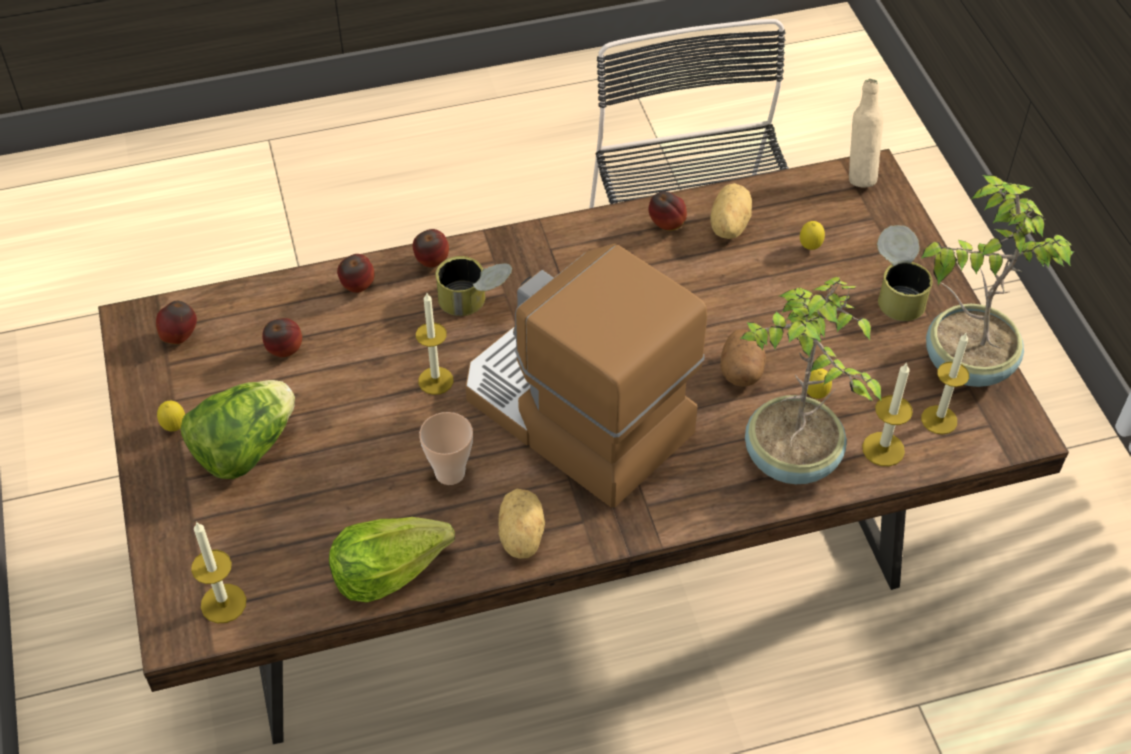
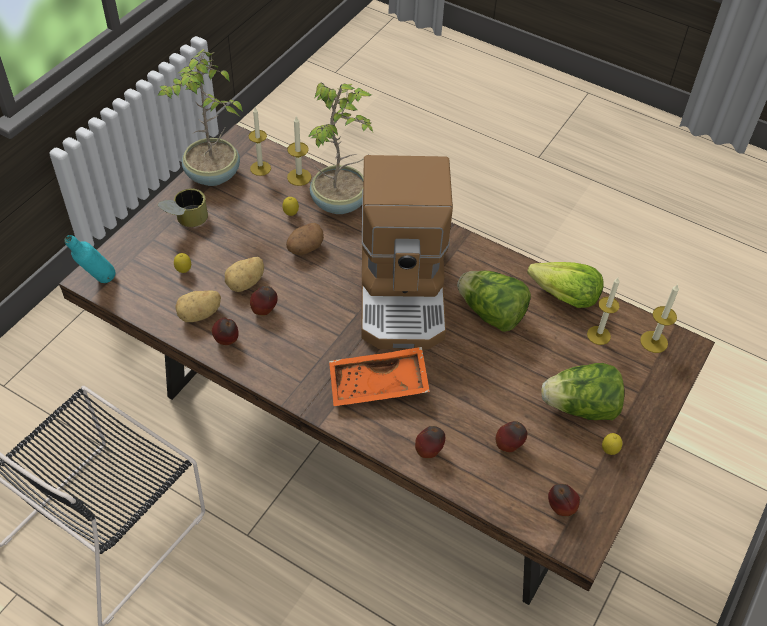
camera: 135 degrees left, 0 degrees up
apple [413,229,449,267] -> apple moved to [250,286,278,316]
candle [416,293,453,395] -> candle moved to [587,278,620,345]
cup [419,412,473,485] -> lettuce [457,271,531,332]
can [435,256,512,316] -> orange tray [329,347,430,406]
potato [499,489,545,559] -> potato moved to [225,257,264,292]
beige bottle [849,79,883,187] -> turquoise bottle [64,235,115,283]

